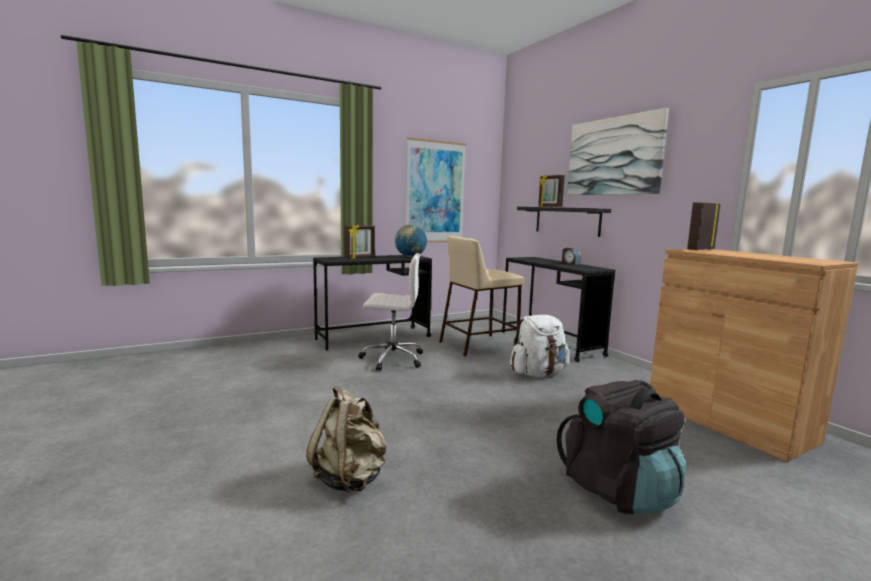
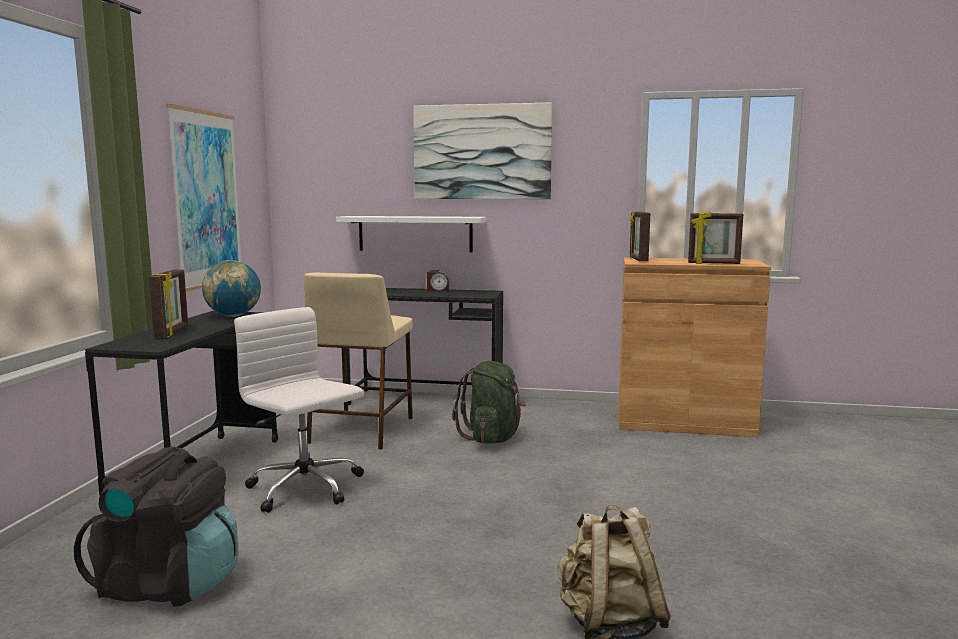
camera: 50 degrees left, 0 degrees up
white office chair [358,253,423,371] -> white office chair turned 90 degrees counterclockwise [234,307,364,513]
white backpack [510,315,569,377] -> green backpack [452,361,526,444]
black shelf [517,207,611,237] -> white shelf [336,216,486,252]
picture frame [538,174,565,207] -> picture frame moved to [688,211,743,264]
black backpack [556,380,686,514] -> black backpack moved to [74,447,238,607]

